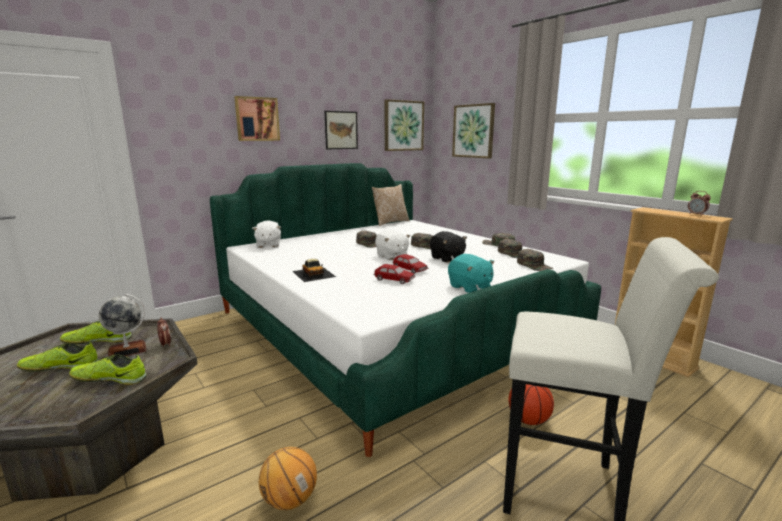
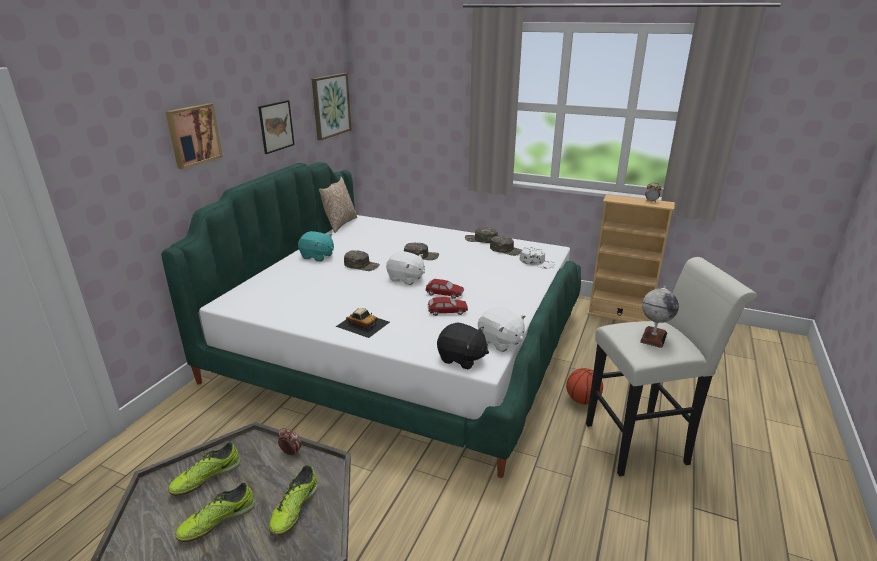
camera: 30 degrees left, 10 degrees up
shoe [69,354,147,385] -> shoe turned 45 degrees counterclockwise [269,465,318,535]
globe [99,294,147,357] -> globe moved to [640,286,679,348]
white plush toy [252,220,281,248] -> white plush toy moved to [478,307,526,352]
basketball [259,447,317,510] -> none
black plush toy [430,231,467,263] -> black plush toy moved to [437,322,489,369]
turquoise plush toy [448,254,494,293] -> turquoise plush toy moved to [298,231,334,262]
picture [452,103,495,158] -> none
green cap [517,249,554,271] -> white cap [520,247,556,269]

